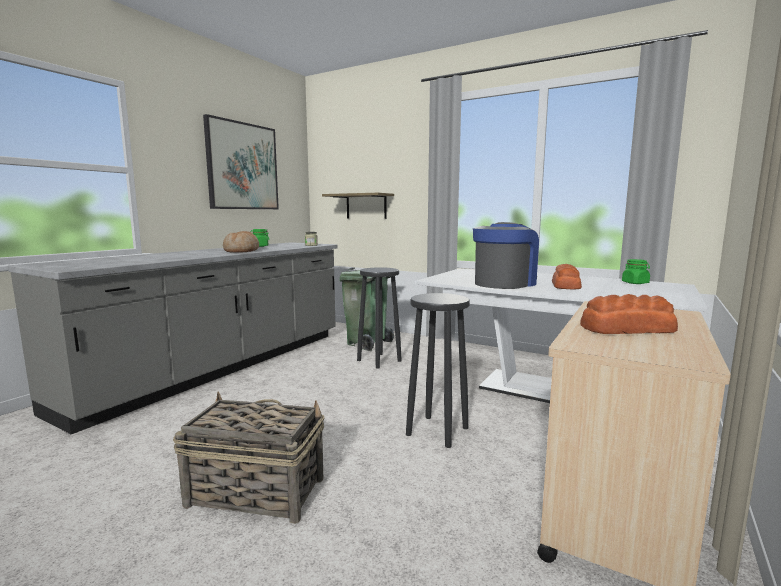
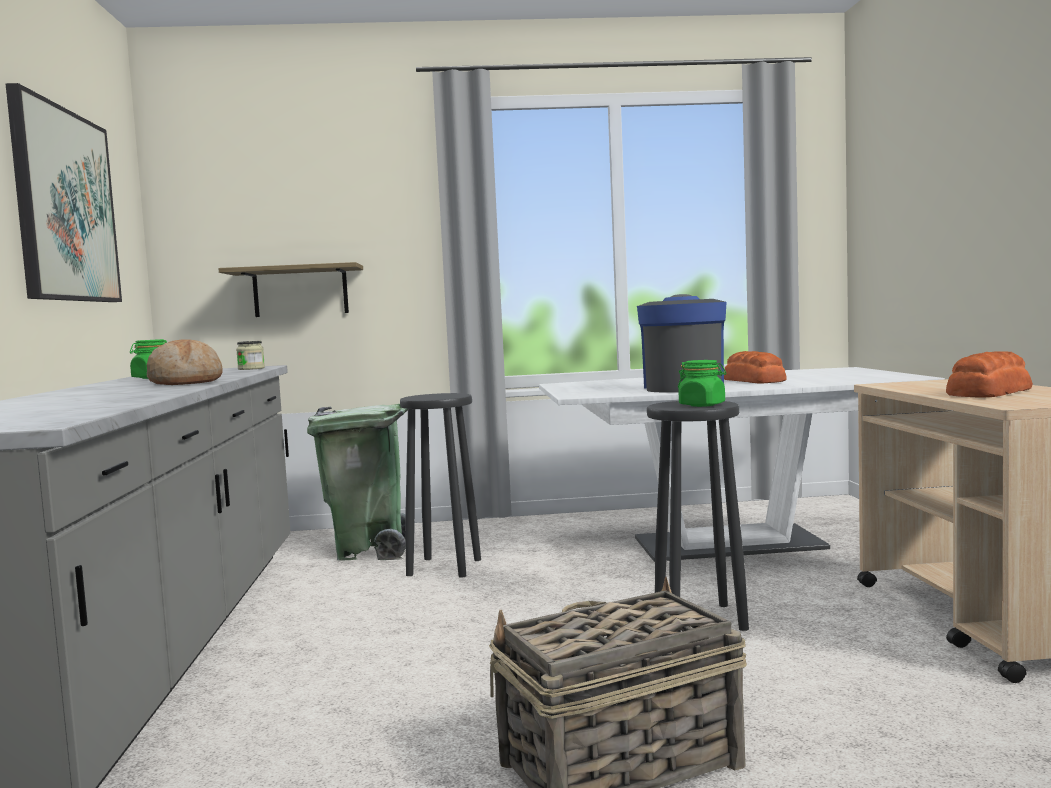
camera: 35 degrees left, 5 degrees down
green jar [622,259,650,284] -> green jar moved to [678,360,726,407]

